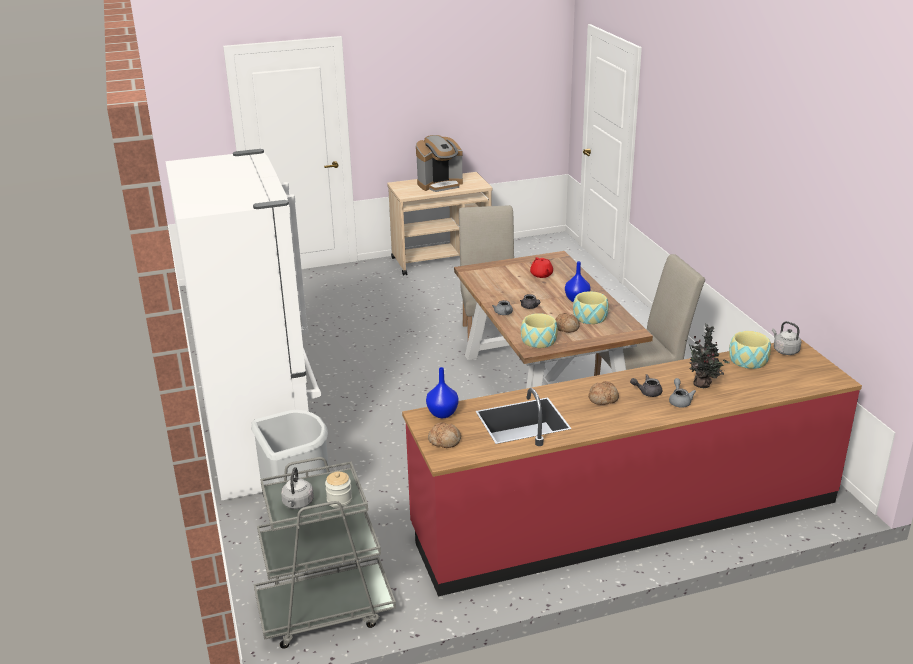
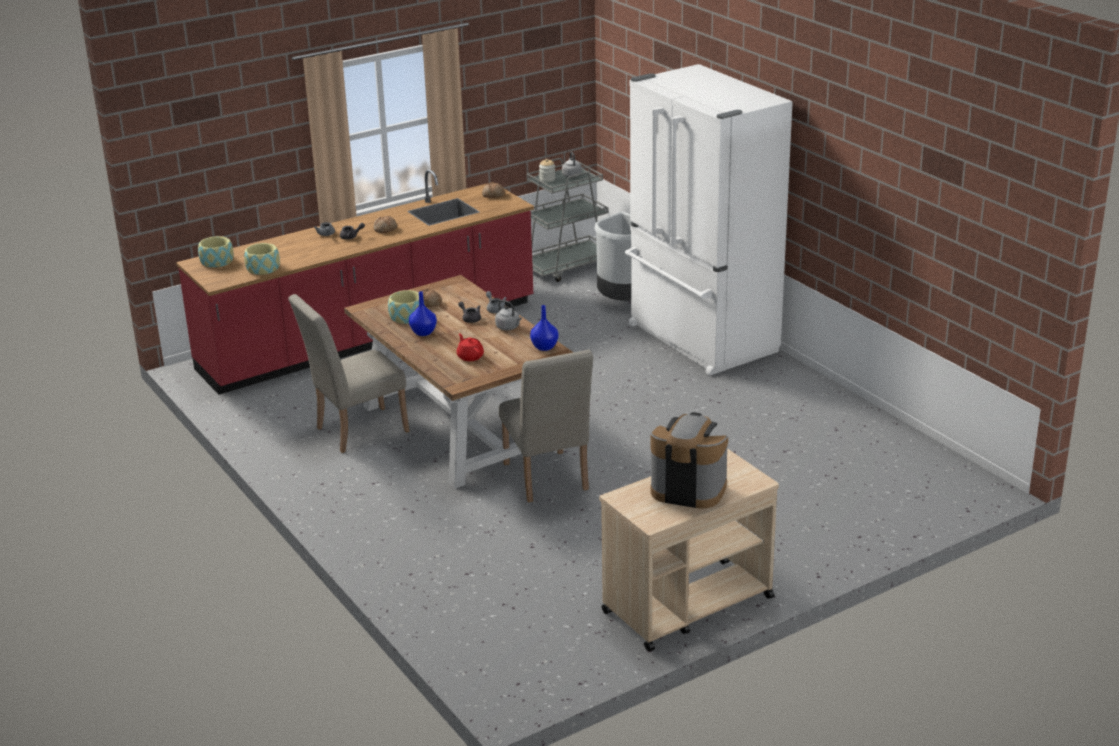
camera: 165 degrees right, 0 degrees up
coffee machine [416,135,463,192] -> coffee machine turned 60 degrees clockwise [650,412,728,509]
blue vase [426,367,459,418] -> blue vase moved to [530,305,559,351]
bowl [521,313,558,348] -> bowl moved to [198,236,233,267]
potted plant [689,324,730,388] -> none
grey kettle [772,321,801,355] -> grey kettle moved to [495,300,522,330]

